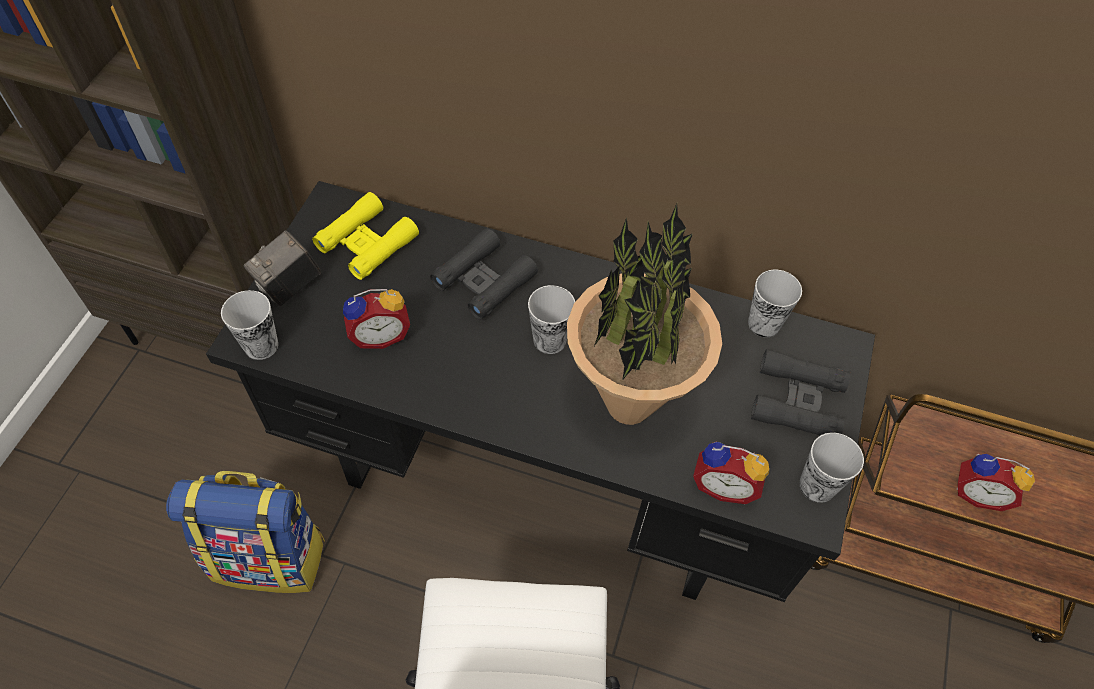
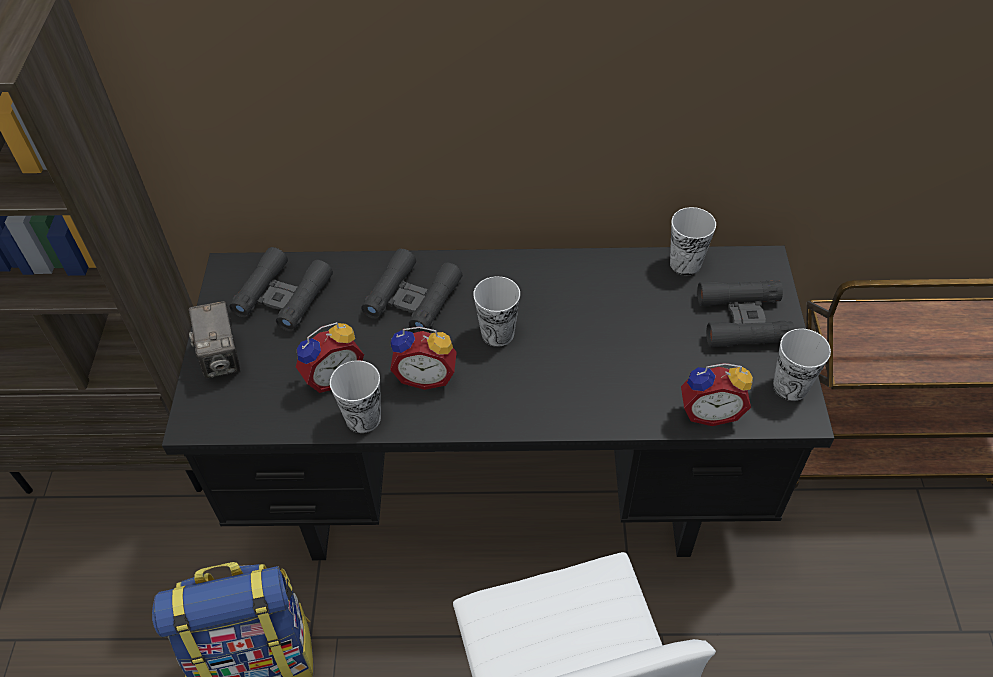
camera: 15 degrees left, 5 degrees down
cup [221,290,278,360] -> cup moved to [330,360,381,433]
camera [244,230,321,306] -> camera turned 45 degrees counterclockwise [188,301,240,378]
yellow binoculars [312,192,419,280] -> black binoculars [229,247,333,332]
potted plant [567,204,722,425] -> none
alarm clock [957,453,1035,511] -> alarm clock moved to [390,327,457,390]

